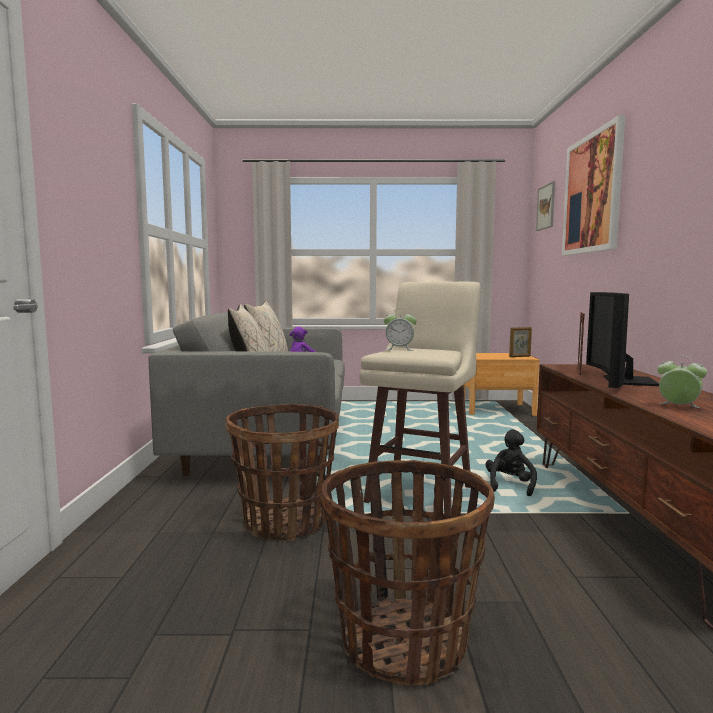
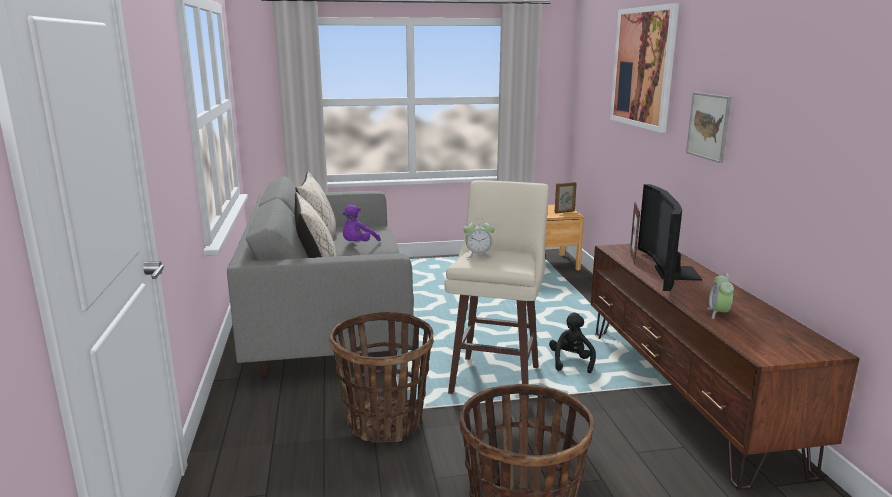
camera: 10 degrees left, 10 degrees up
picture [536,181,555,231] -> picture moved to [686,92,731,163]
alarm clock [657,356,707,408] -> alarm clock turned 105 degrees counterclockwise [707,273,734,319]

